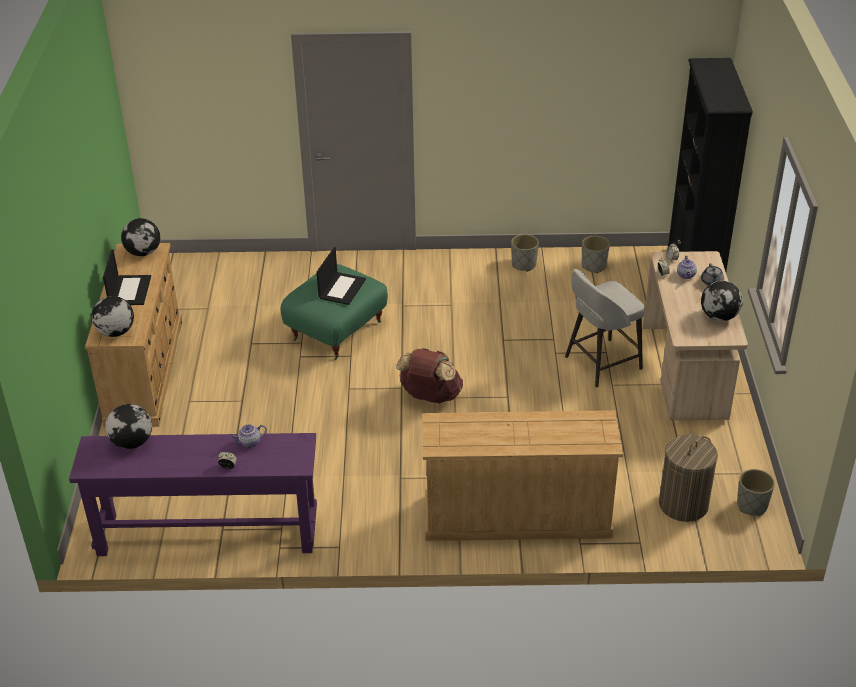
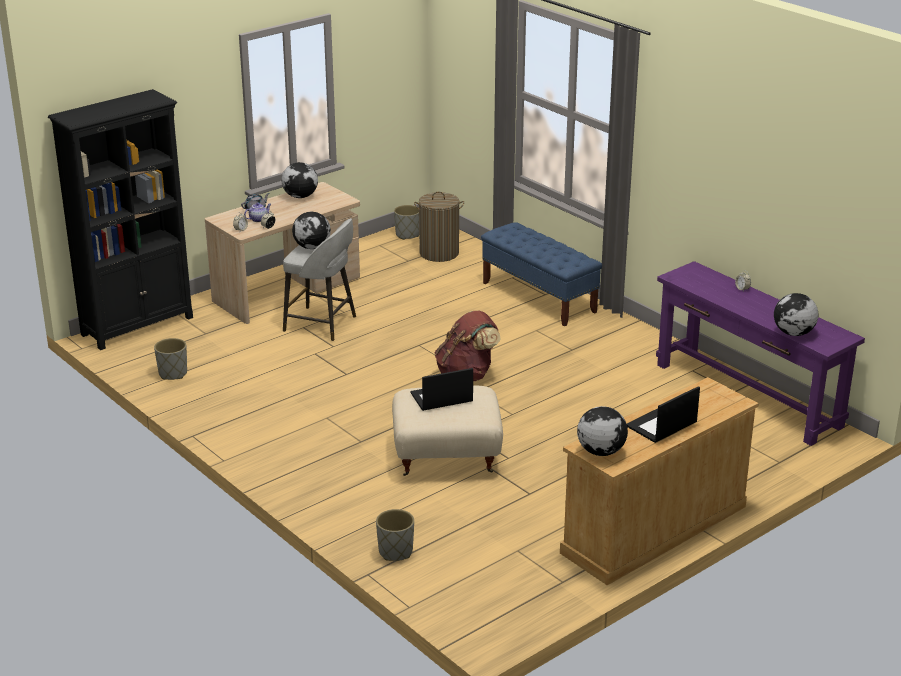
camera: 130 degrees left, 10 degrees down
globe [91,296,134,337] -> globe moved to [292,212,331,249]
teapot [230,424,267,448] -> none
green ottoman [280,264,388,360] -> beige ottoman [392,386,503,476]
beige dresser [423,410,623,541] -> blue bench [481,222,602,326]
grey planter [511,234,539,272] -> grey planter moved to [376,509,414,561]

